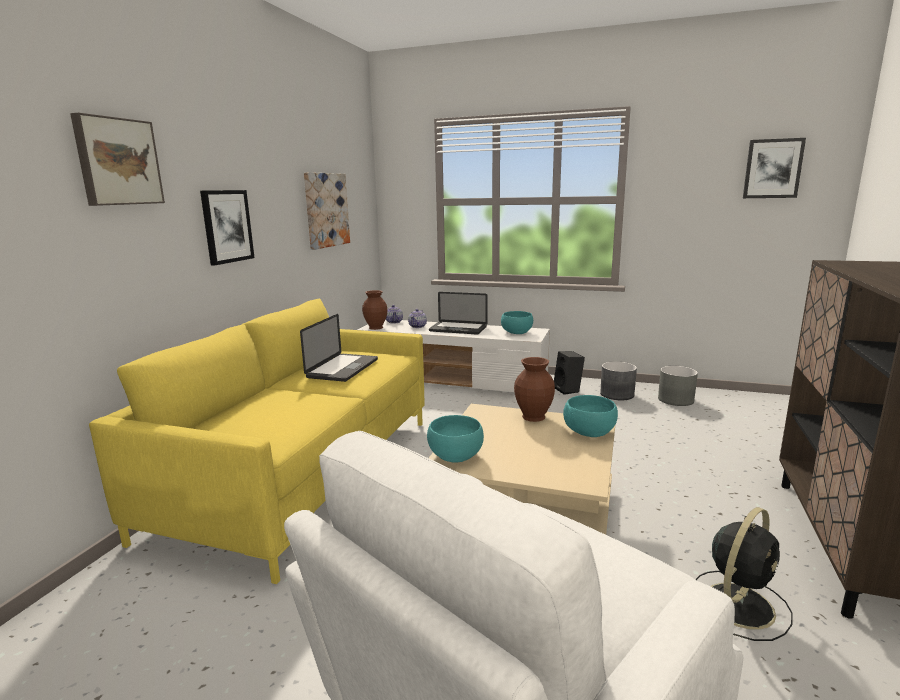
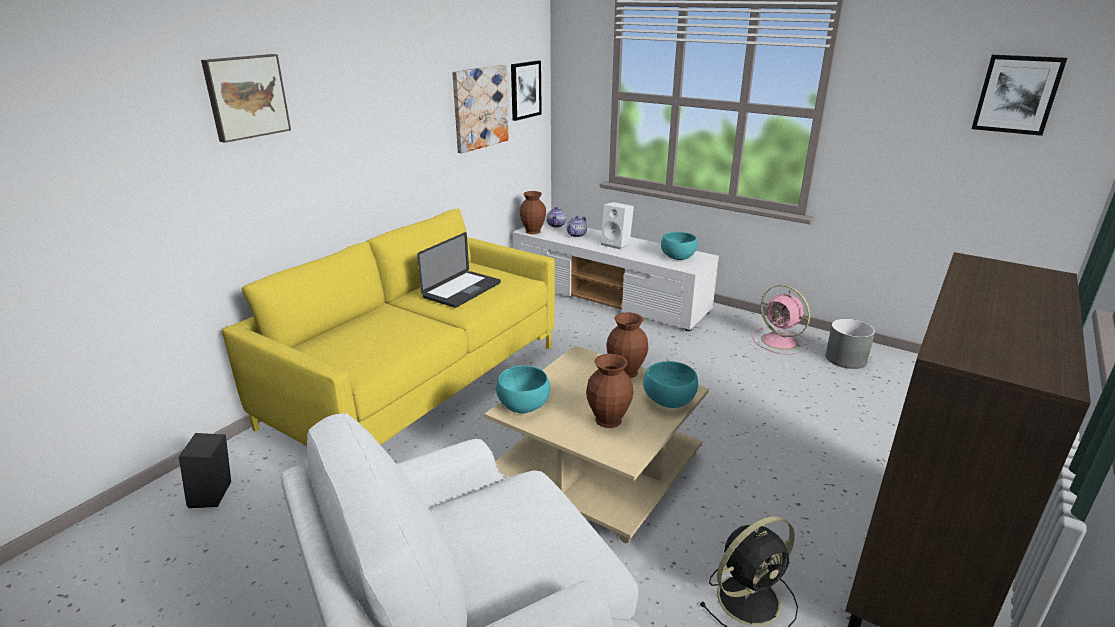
camera: 15 degrees right, 10 degrees up
picture [200,190,255,265] -> picture moved to [511,61,542,121]
laptop [429,292,487,335] -> white speaker [601,202,634,250]
black speaker [554,351,585,395] -> black speaker moved to [179,433,231,508]
grey planter [600,361,637,400] -> pink fan [752,285,810,355]
none -> brown vase [586,354,634,428]

